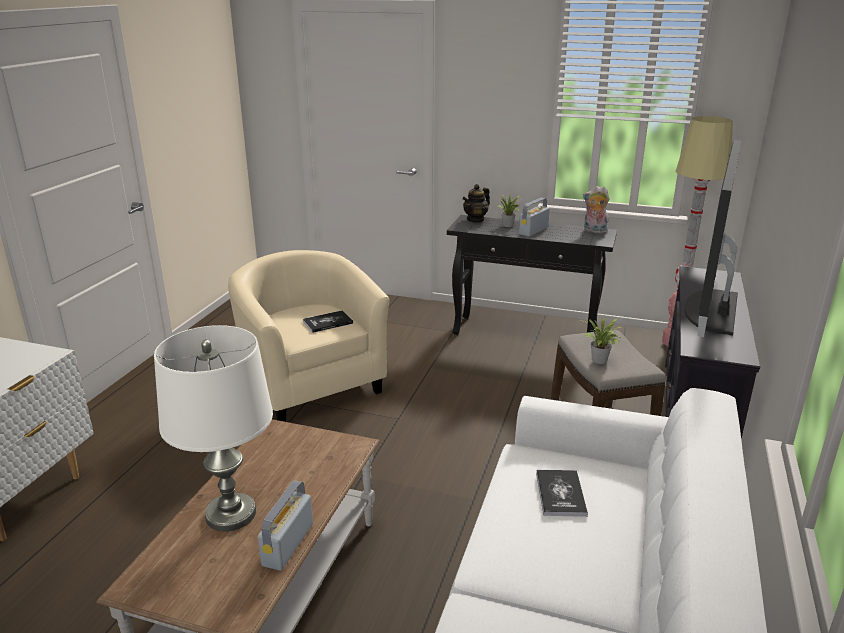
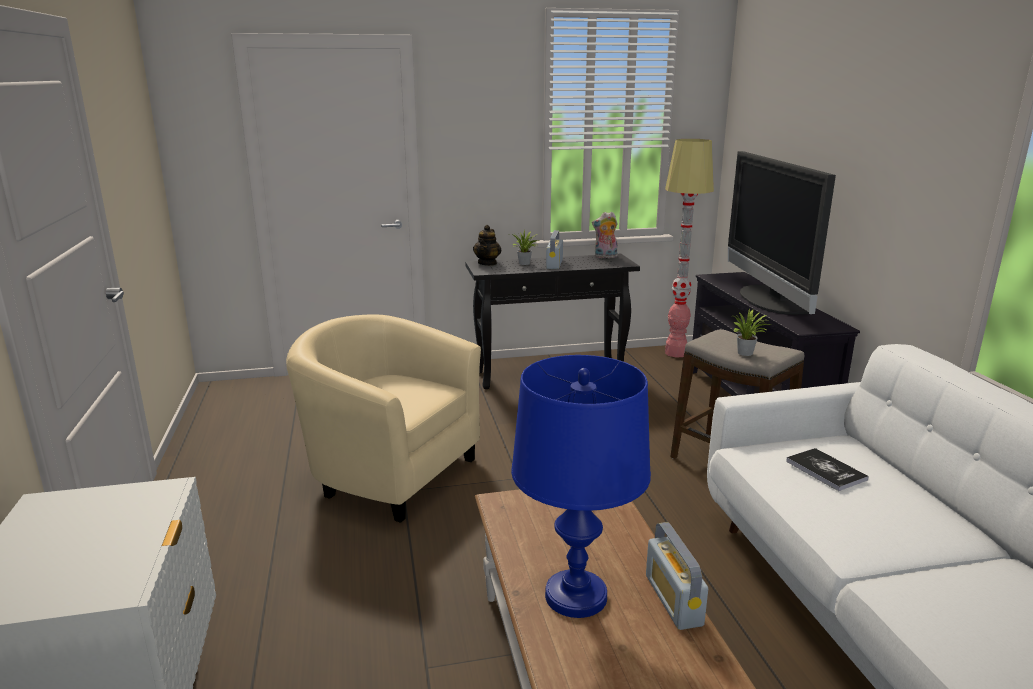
camera: 30 degrees left, 5 degrees down
white table lamp [154,325,273,532] -> blue table lamp [511,355,651,618]
book [303,310,353,333] -> none

